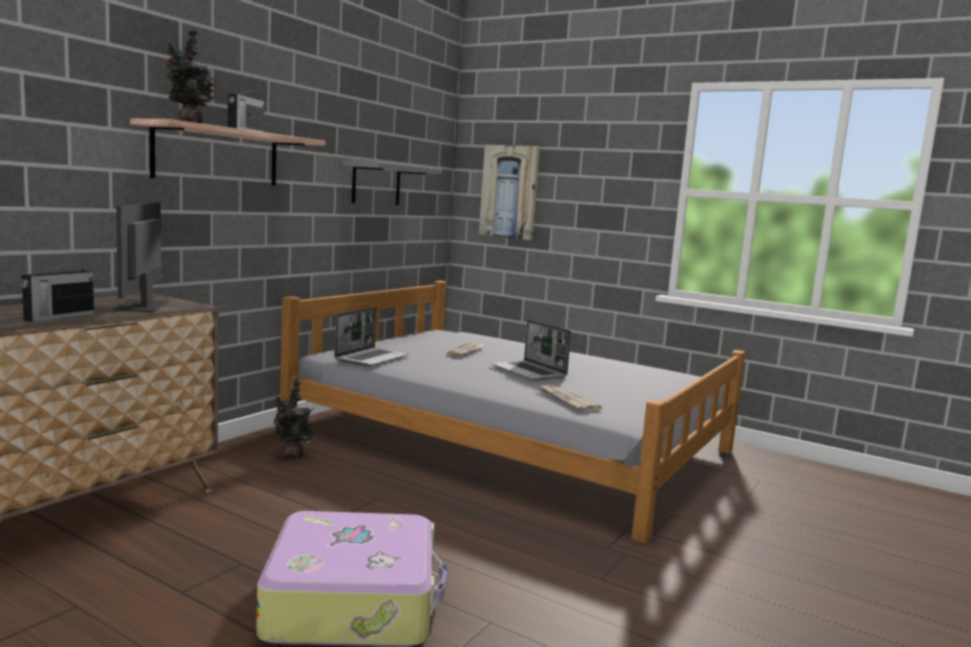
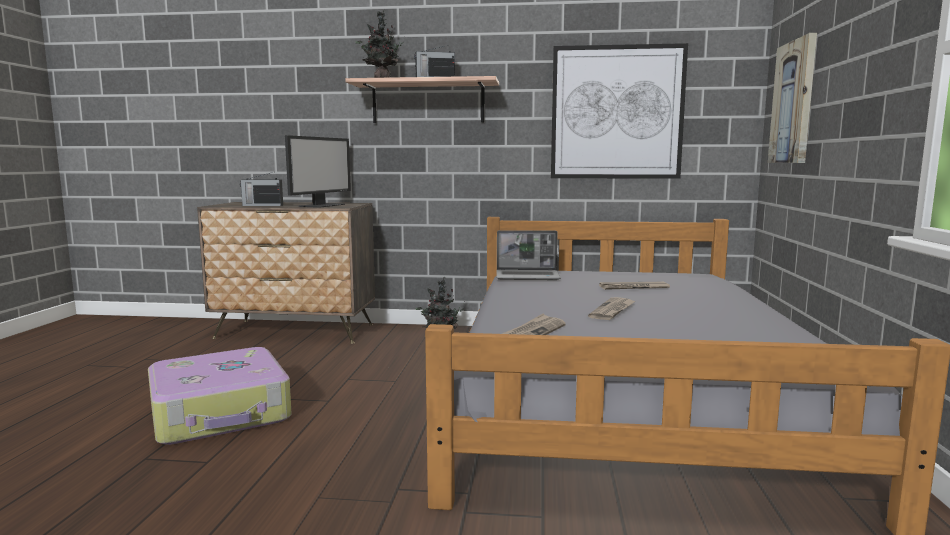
camera: 65 degrees right, 0 degrees up
monitor [112,202,169,312] -> monitor turned 150 degrees clockwise [285,135,351,208]
grey shelf [342,160,442,205] -> picture [551,43,688,179]
laptop [491,319,571,381] -> newspaper [588,297,635,320]

